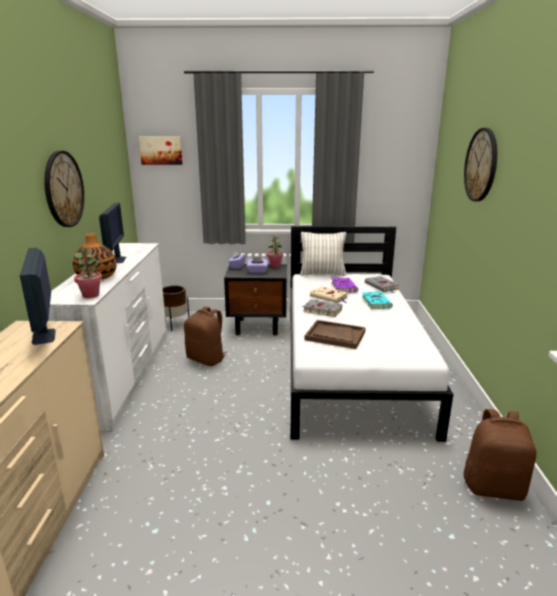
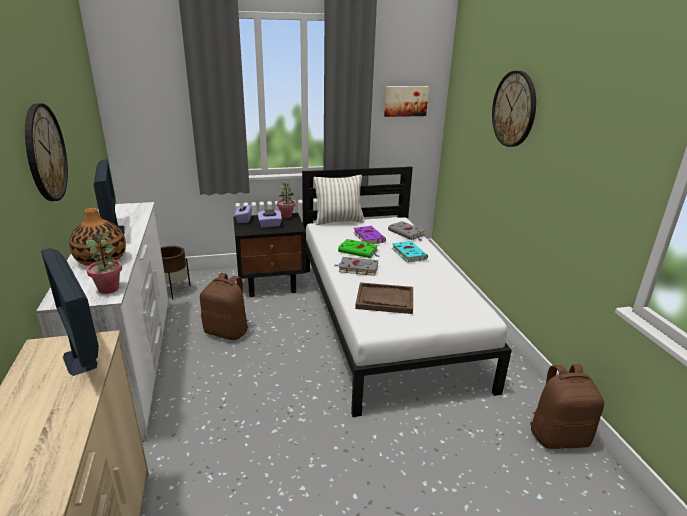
camera: 15 degrees left, 5 degrees up
picture [139,136,183,165] -> picture moved to [384,86,429,117]
beige book [310,286,348,303] -> green book [338,239,379,258]

